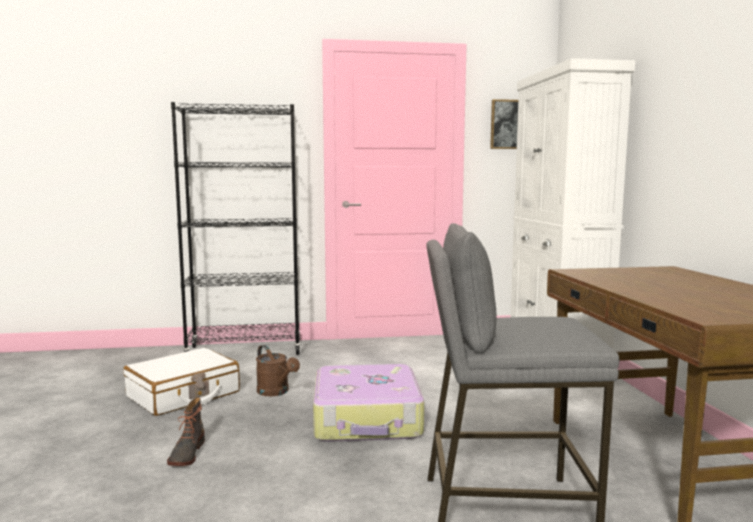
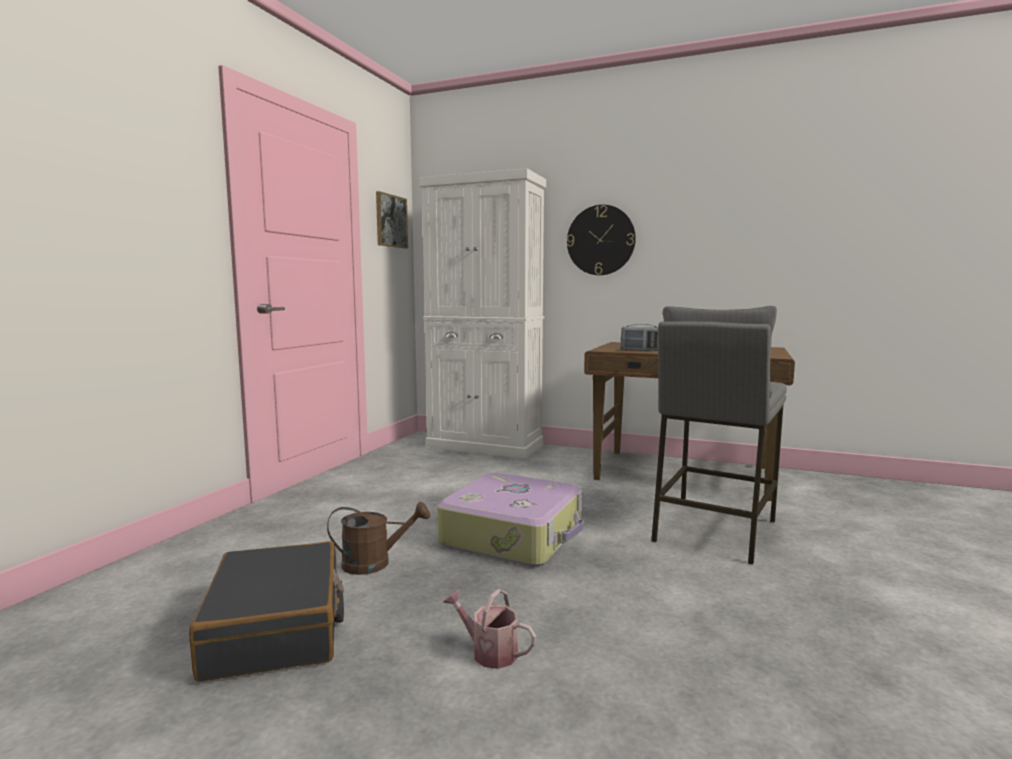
camera: 60 degrees left, 0 degrees up
white suitcase [124,348,240,416] -> black suitcase [189,541,344,682]
boot [167,398,205,466] -> watering can [443,589,536,669]
black bookcase [171,102,301,355] -> none
none -> wall clock [567,205,636,275]
none -> radio [621,324,658,351]

